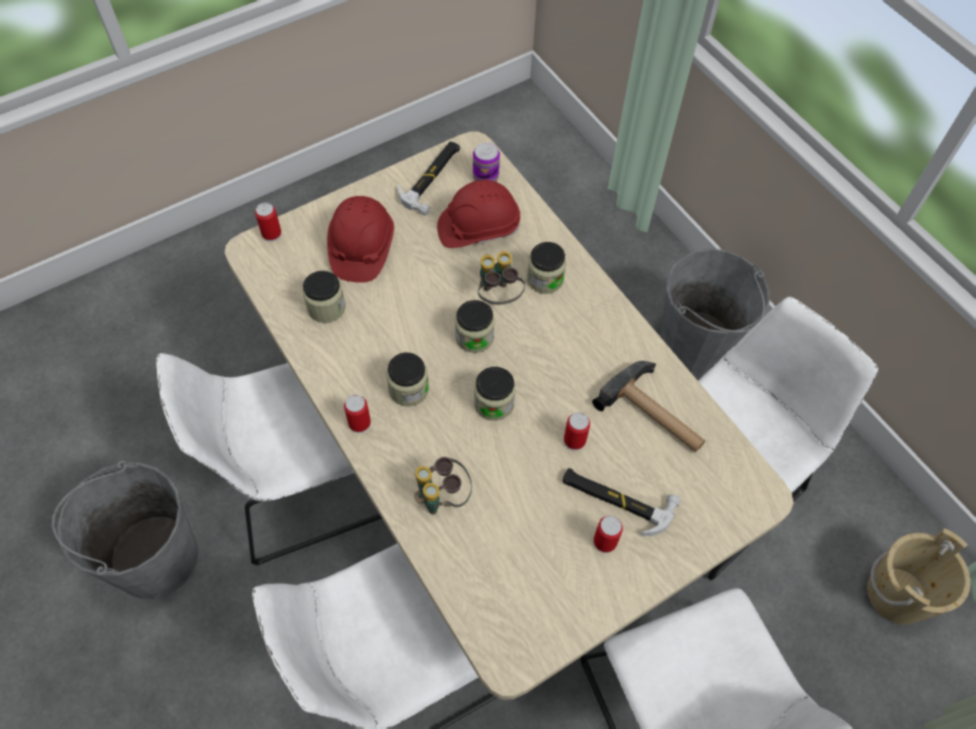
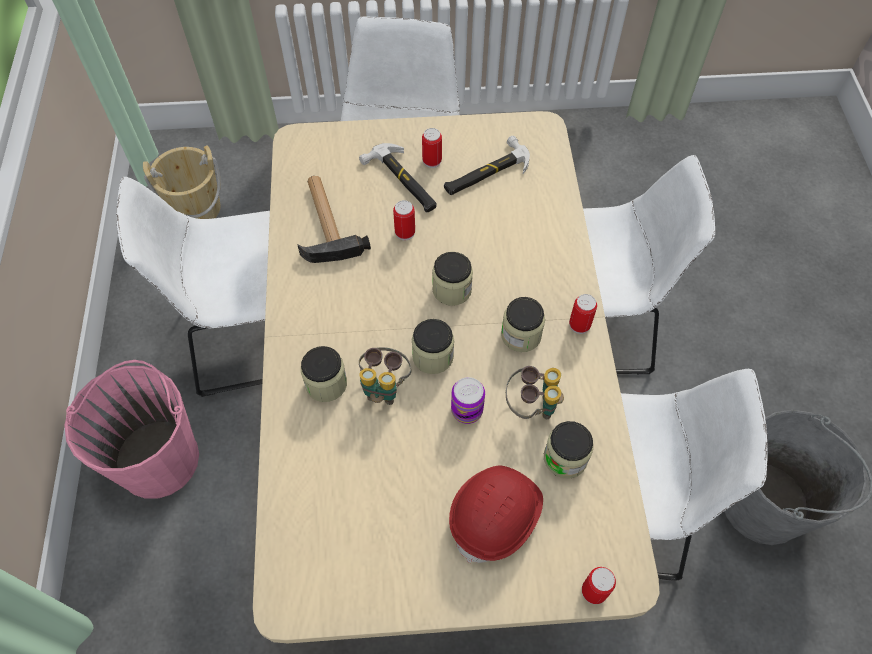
camera: 150 degrees left, 0 degrees up
hammer [398,142,460,215] -> hammer moved to [444,136,530,195]
binoculars [414,457,472,515] -> binoculars moved to [506,366,564,419]
red hard hat [437,180,520,248] -> none
can [473,142,500,182] -> can moved to [451,377,485,424]
grey bucket [660,248,769,377] -> pink bucket [64,360,199,499]

